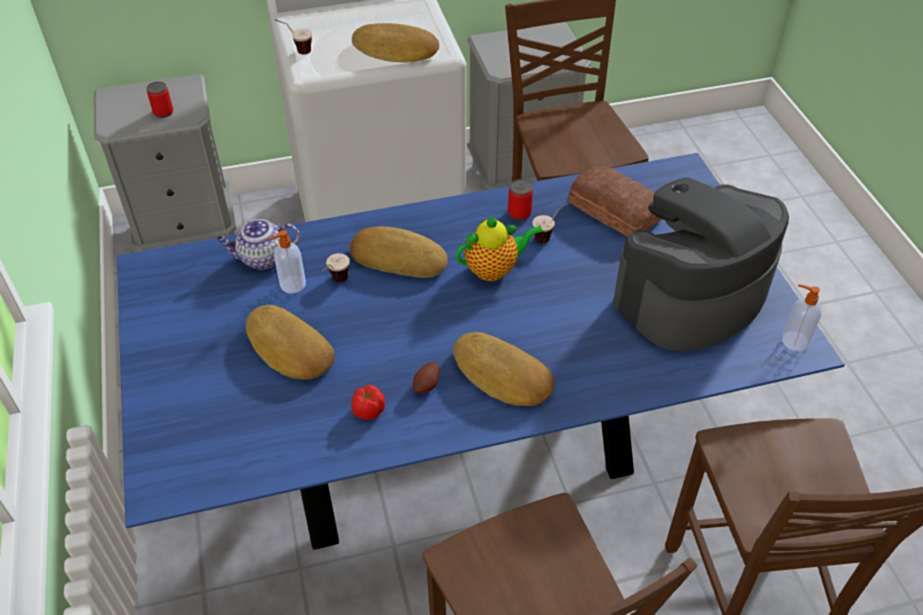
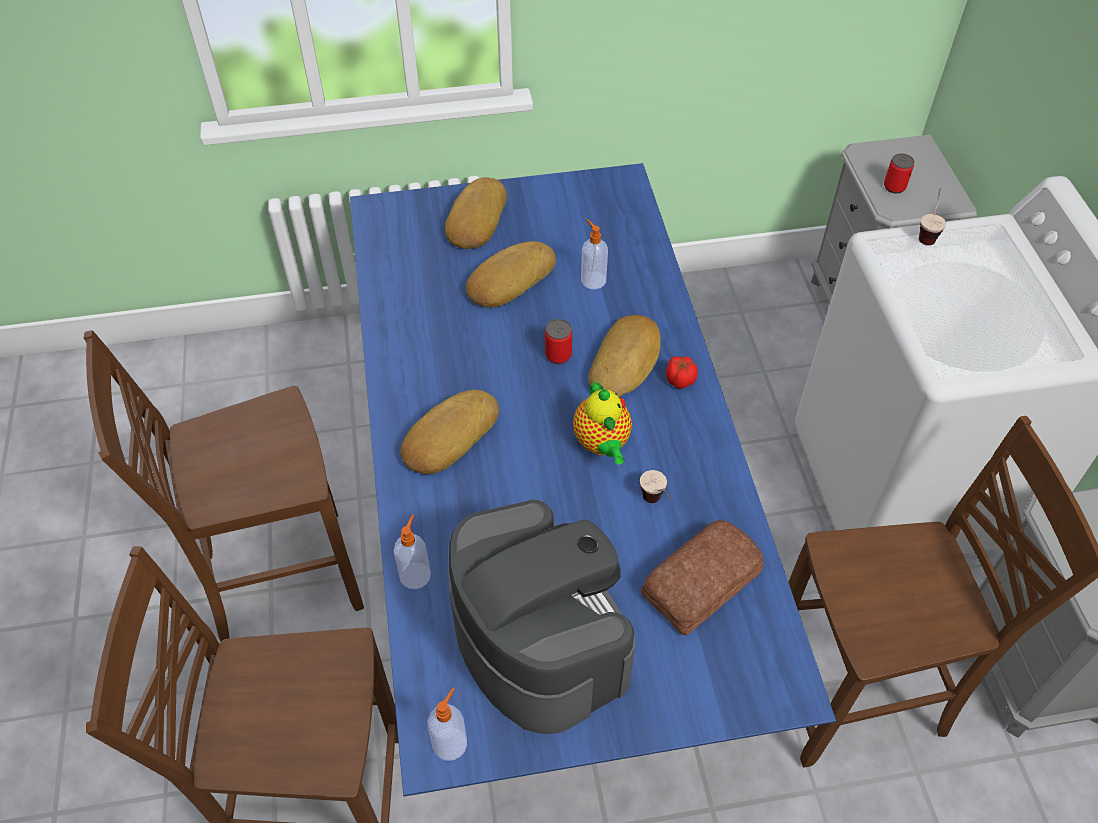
camera: 95 degrees right, 5 degrees up
teapot [216,219,300,270] -> none
cup [322,253,350,283] -> none
tomato [351,385,385,420] -> tomato moved to [666,356,698,388]
bread [352,23,439,62] -> bread moved to [445,177,507,249]
potato [413,362,440,394] -> none
can [508,179,533,220] -> can moved to [545,319,572,364]
none -> soap dispenser [394,514,431,589]

